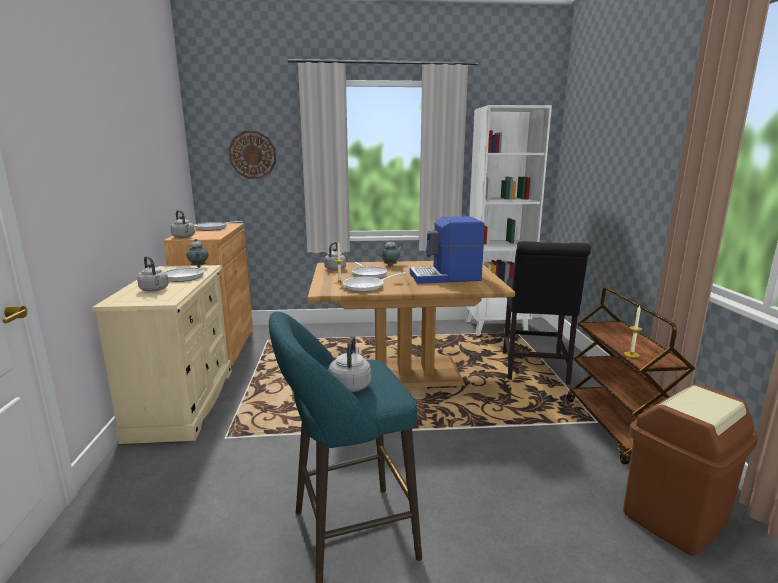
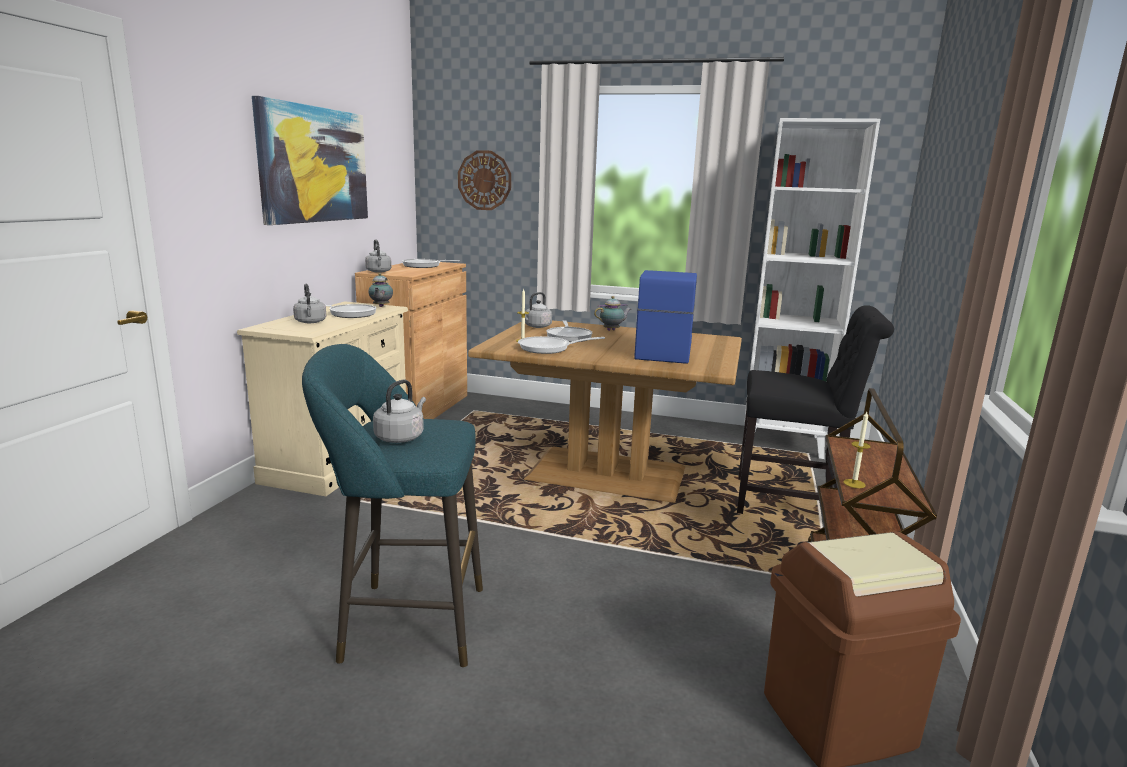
camera: 20 degrees right, 0 degrees up
coffee machine [410,216,484,284] -> coffee machine turned 90 degrees clockwise [634,270,697,364]
black chair [503,241,591,385] -> black chair turned 105 degrees counterclockwise [737,305,894,514]
none -> picture [252,96,368,225]

